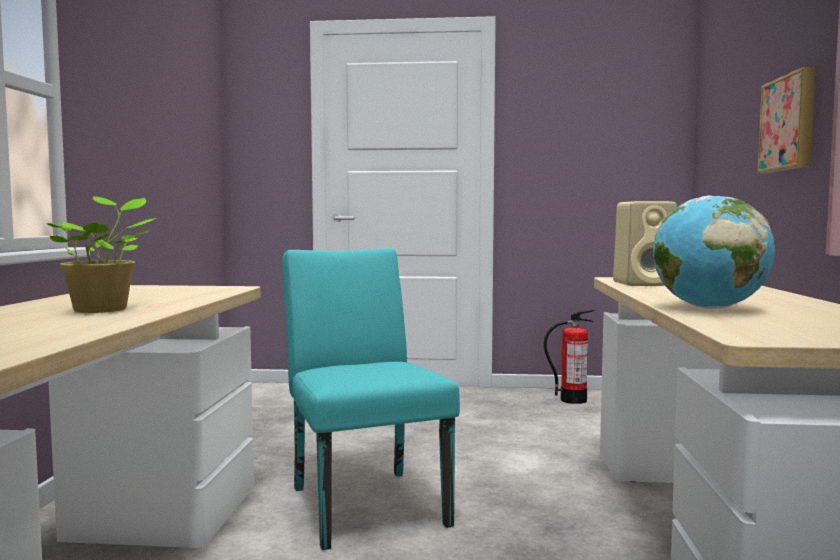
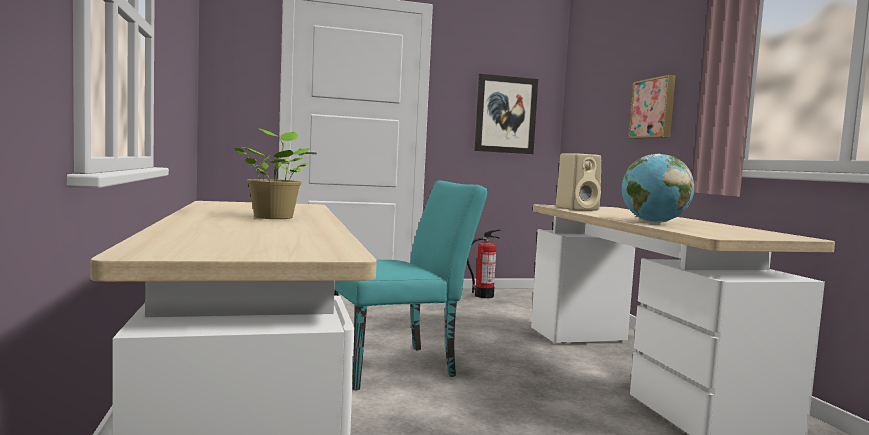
camera: 20 degrees left, 0 degrees up
turquoise chair [282,248,460,550] -> turquoise chair turned 105 degrees clockwise [334,180,488,390]
none -> picture [475,74,538,154]

